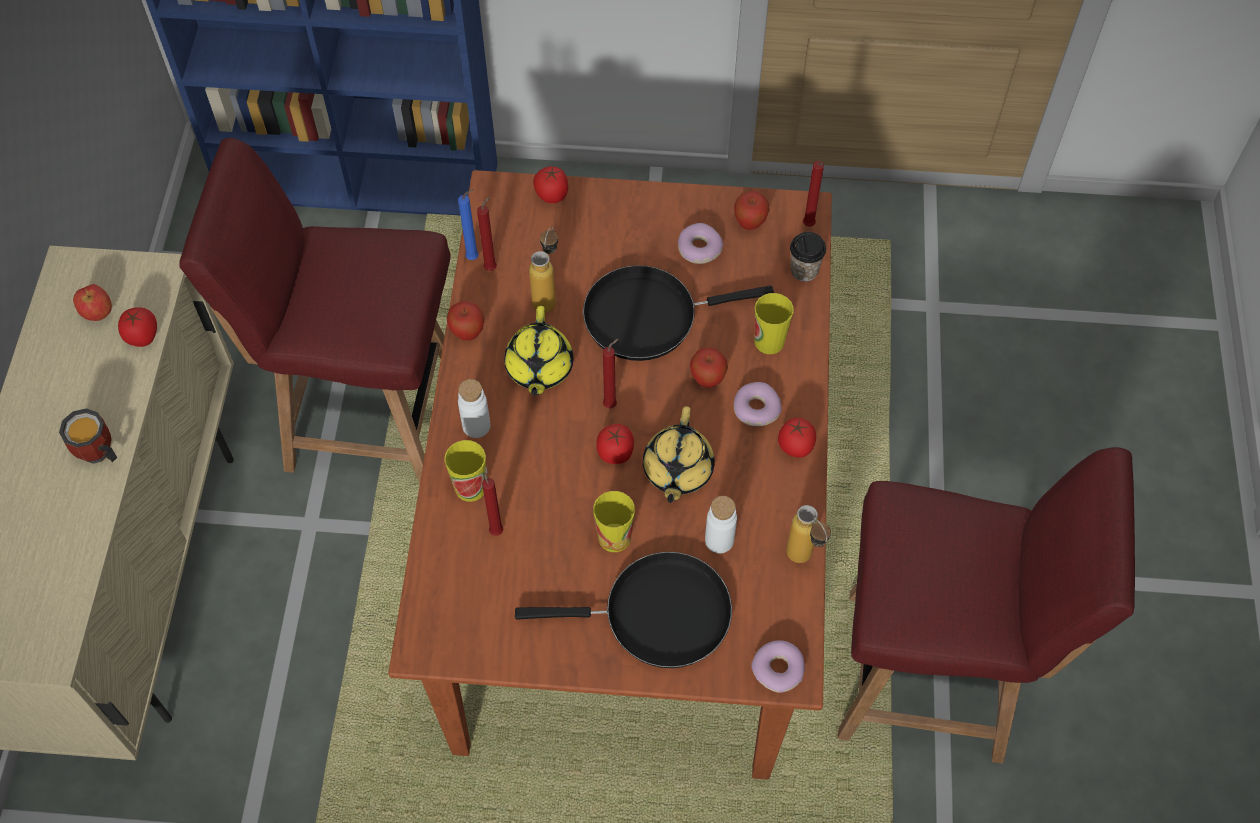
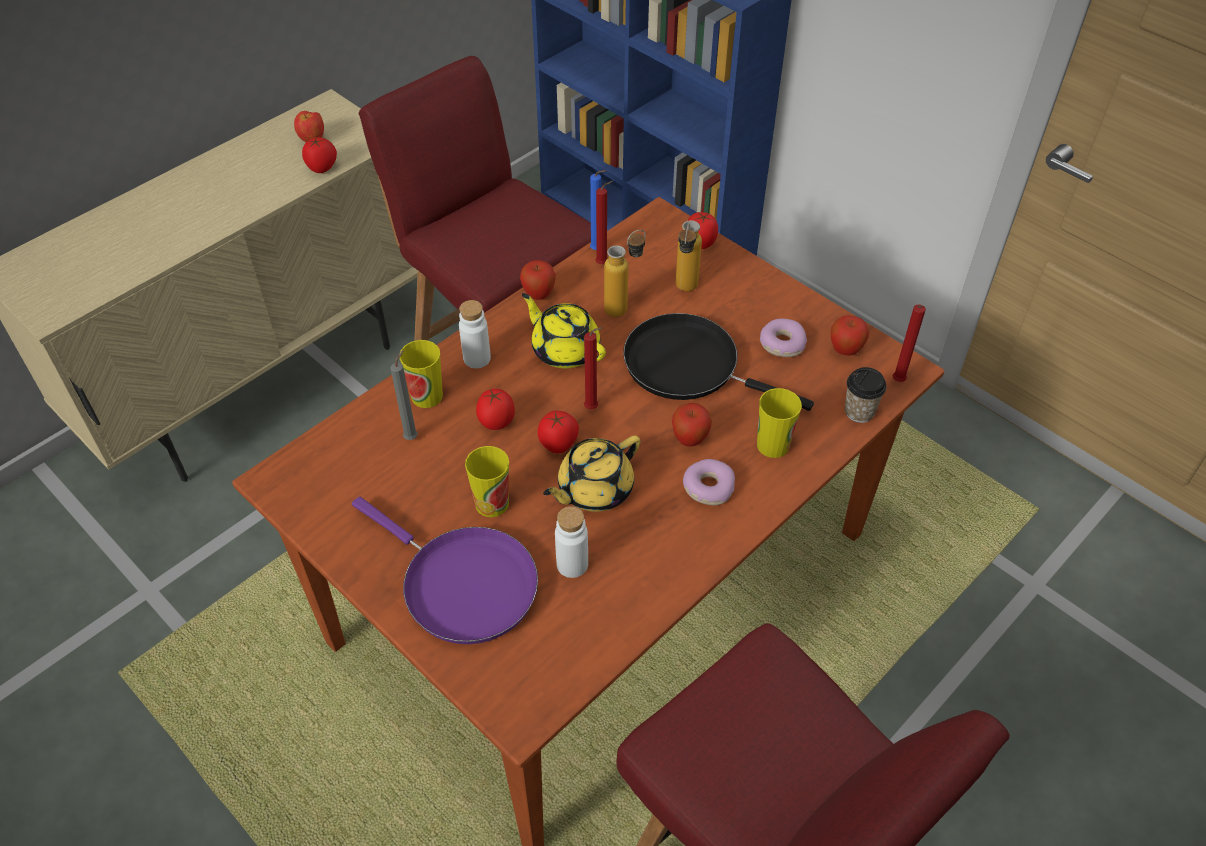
camera: 40 degrees right, 10 degrees down
mug [59,408,117,464] -> none
red candle [482,466,503,536] -> grey candle [391,350,418,440]
yellow teapot [504,306,574,396] -> yellow teapot turned 90 degrees clockwise [522,293,606,368]
black frying pan [515,552,732,668] -> purple frying pan [352,497,538,644]
donut [751,640,805,693] -> none
tomato [778,418,816,458] -> tomato moved to [476,389,515,430]
bottle [786,505,831,563] -> bottle moved to [676,220,702,291]

